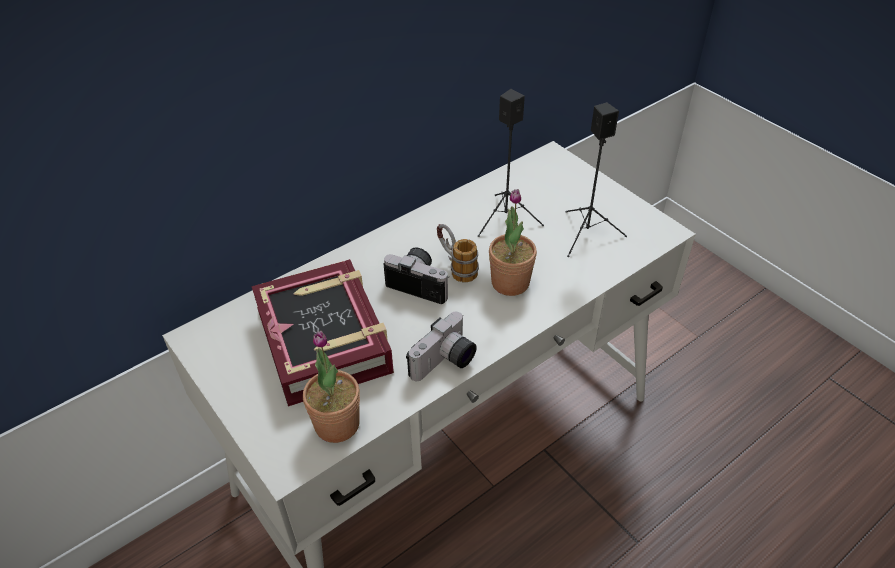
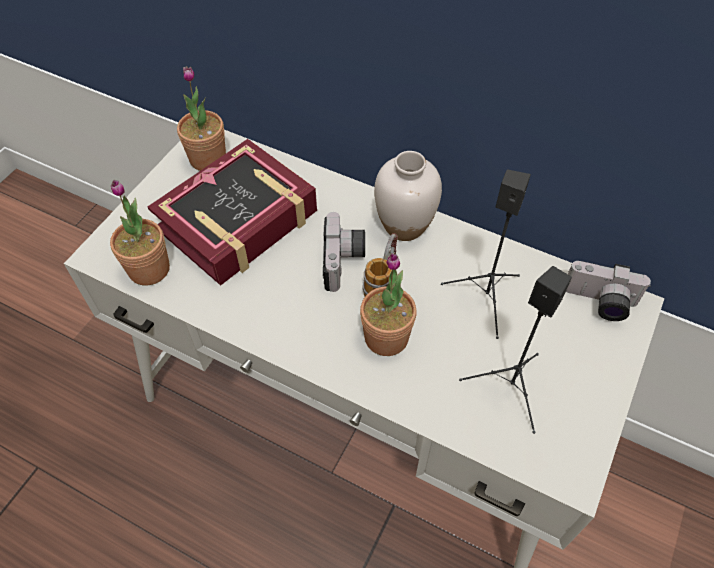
camera: 65 degrees right, 10 degrees up
camera [406,312,477,381] -> camera moved to [566,261,651,321]
none -> potted plant [177,66,226,171]
none -> white vase [374,151,442,241]

